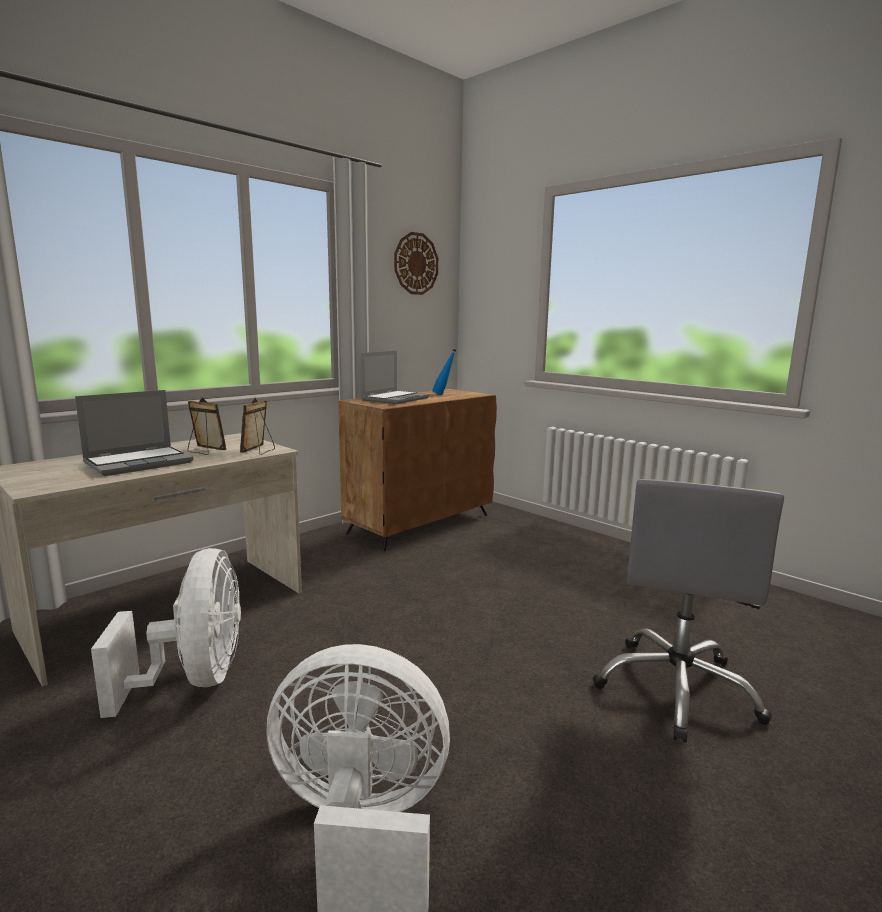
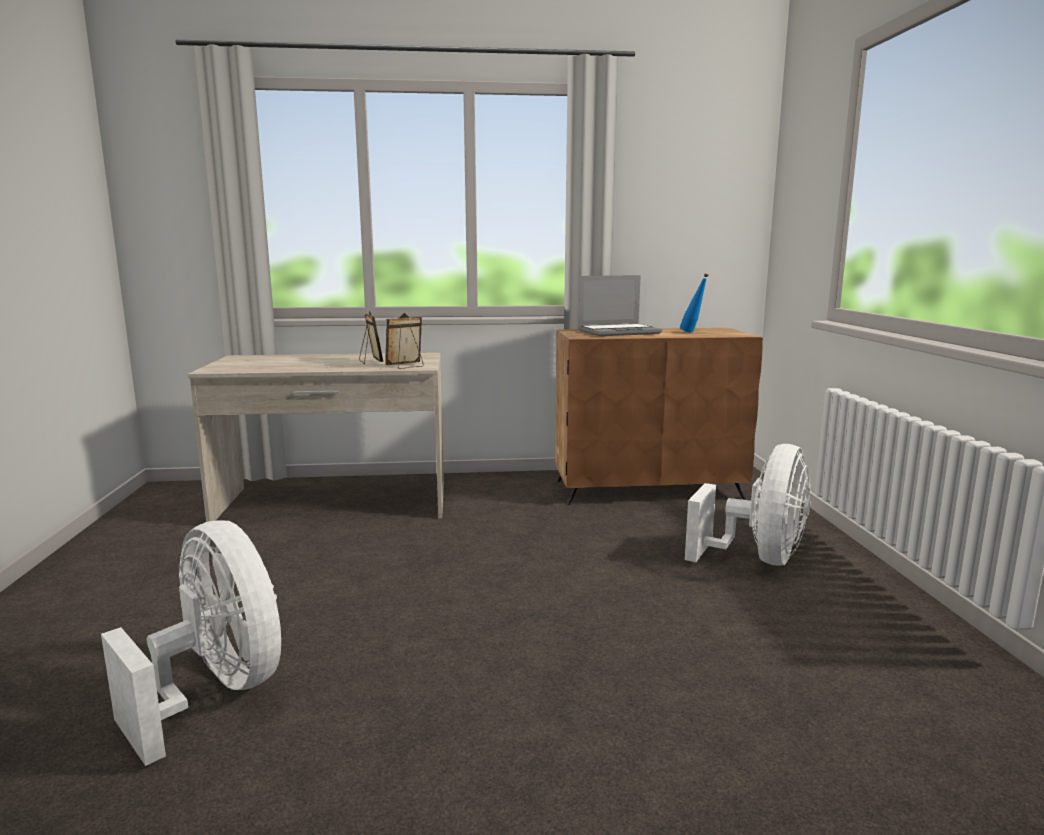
camera: 40 degrees right, 0 degrees up
laptop [75,390,193,476] -> none
white fan [91,548,241,718] -> white fan moved to [685,444,810,566]
wall clock [394,232,438,295] -> none
grey office chair [592,479,784,743] -> none

